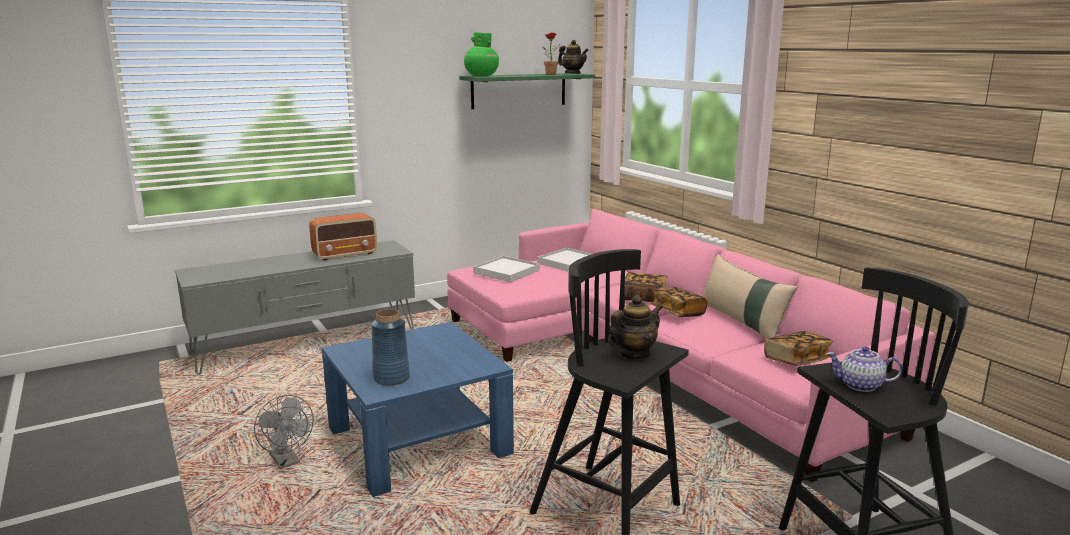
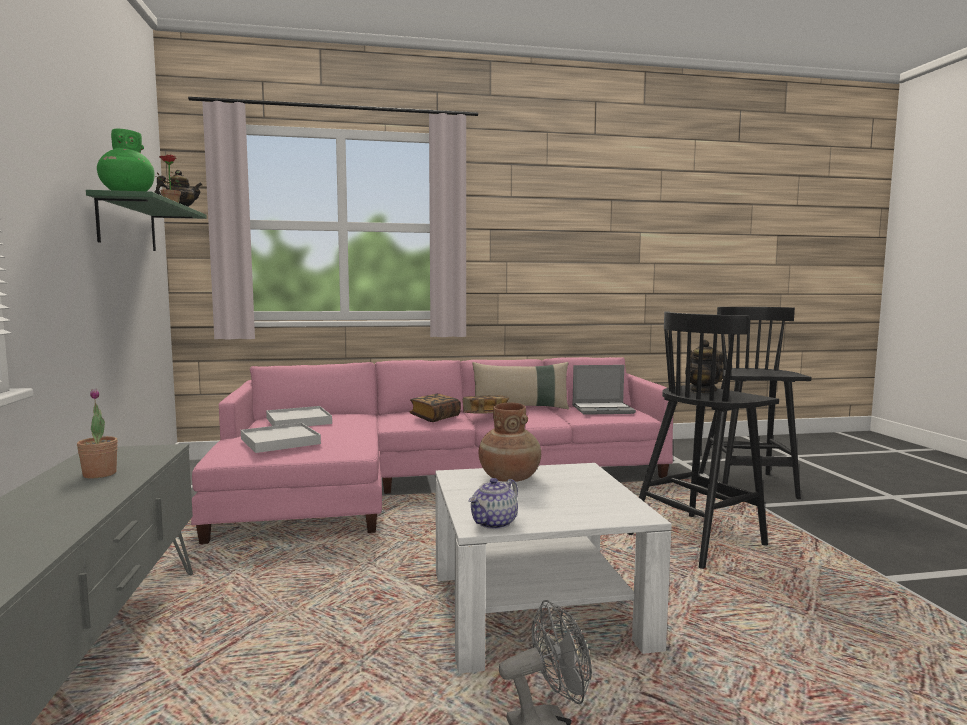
camera: 70 degrees left, 10 degrees down
radio [309,213,377,261] -> potted plant [77,389,118,479]
blue coffee table [322,322,514,497] -> white coffee table [435,463,672,674]
blue vase [371,309,410,386] -> none
book [764,331,833,366] -> laptop [572,365,636,415]
teapot [827,346,903,392] -> teapot moved to [469,478,518,529]
none -> brown vase [479,403,541,482]

